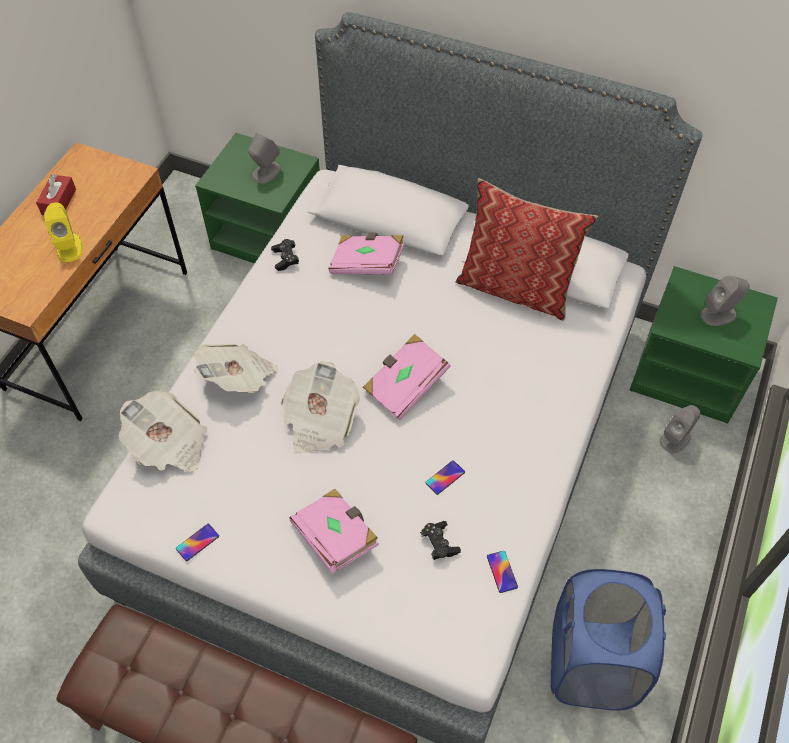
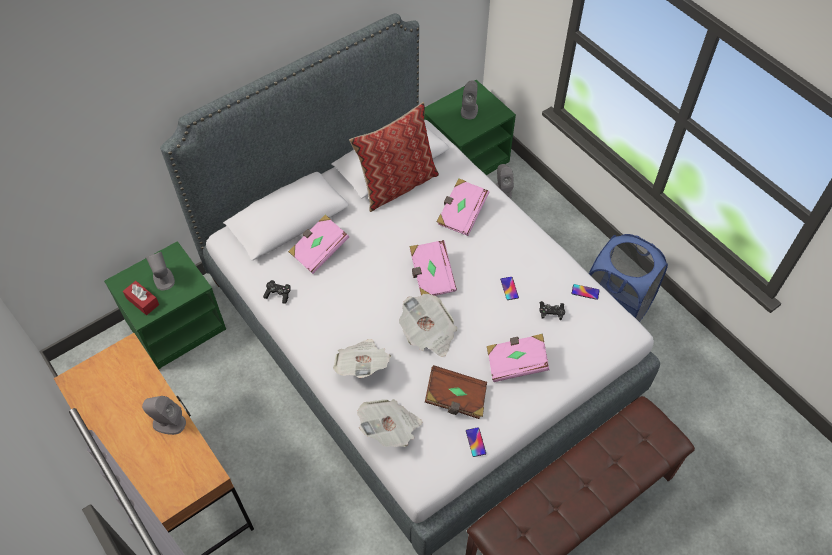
camera: 60 degrees left, 0 degrees up
red tissue box [36,174,76,215] -> red tissue box moved to [123,281,159,315]
yellow speaker [44,202,83,262] -> grey speaker [142,396,186,435]
none -> brown book [425,365,487,419]
none -> pink book [437,178,489,236]

